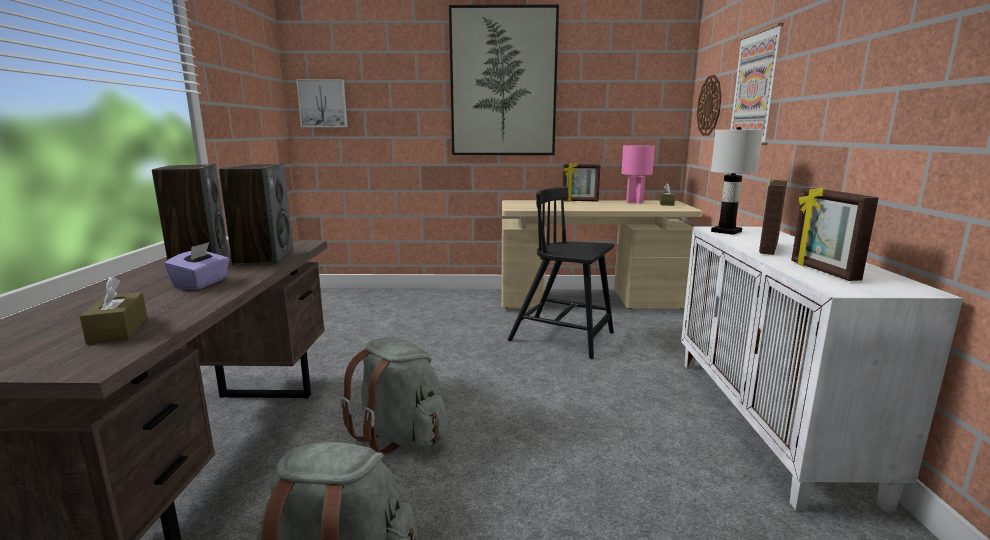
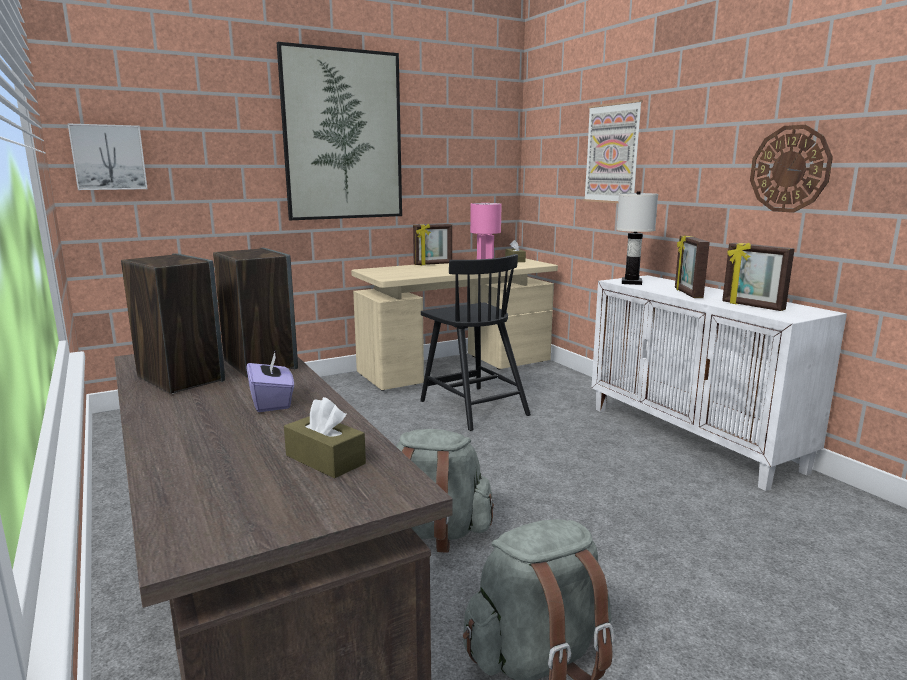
camera: 30 degrees left, 0 degrees up
black chair [508,186,614,359] -> black chair turned 120 degrees counterclockwise [420,254,531,431]
wall clock [697,75,722,136] -> wall clock moved to [750,125,833,213]

